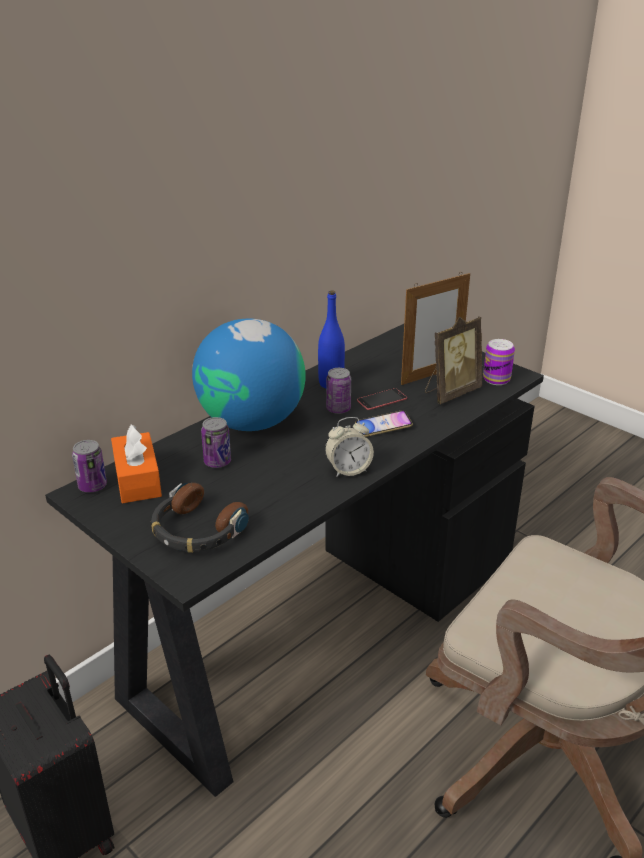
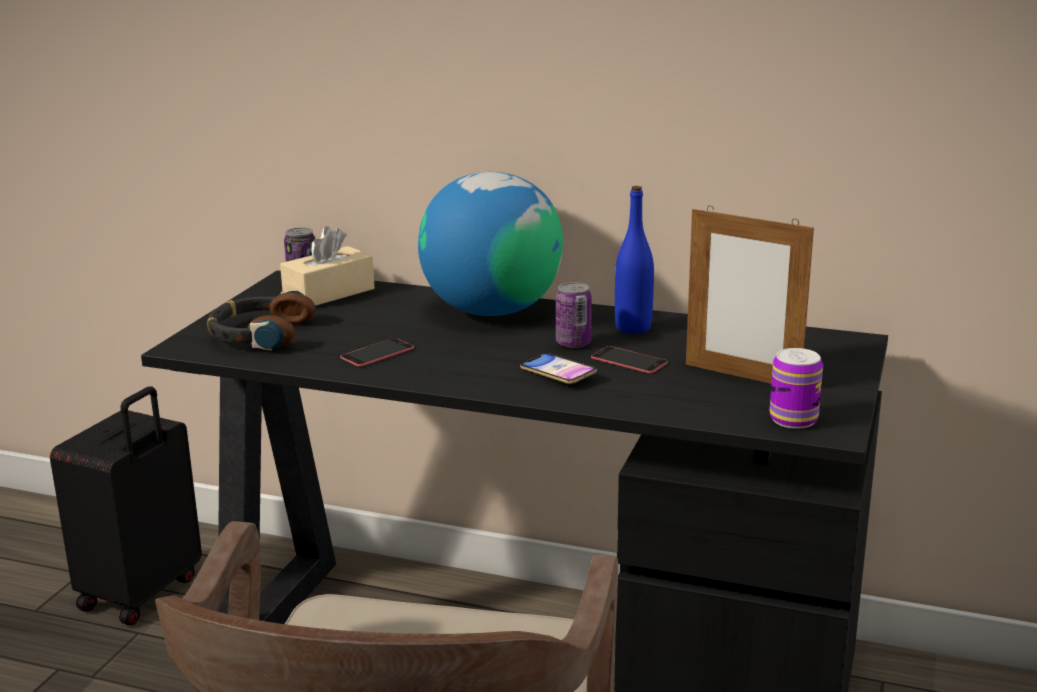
camera: 65 degrees right, 10 degrees down
orange tissue box [111,425,162,503] -> beige tissue box [280,226,375,306]
can [201,417,231,468] -> none
alarm clock [325,417,374,477] -> none
picture frame [425,316,483,404] -> none
none -> phone [340,338,414,367]

